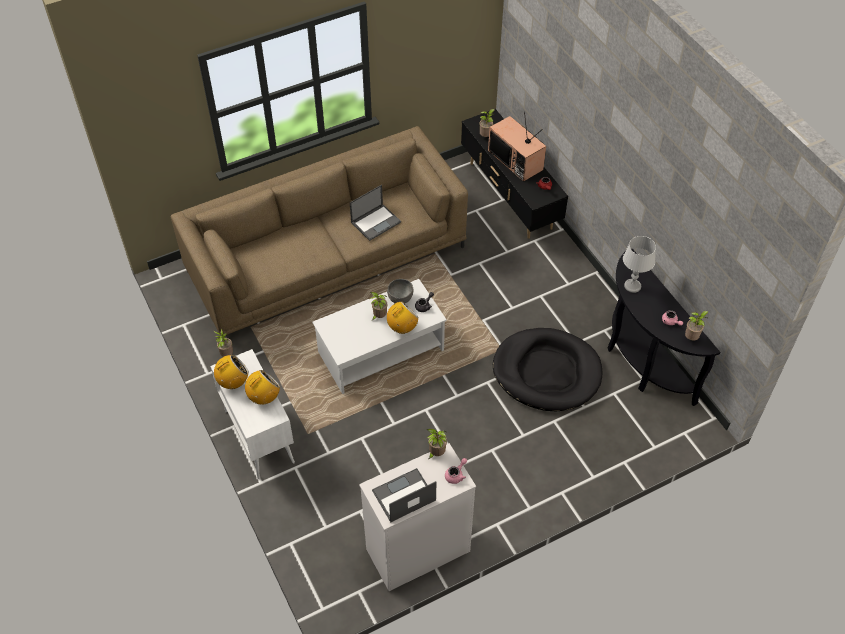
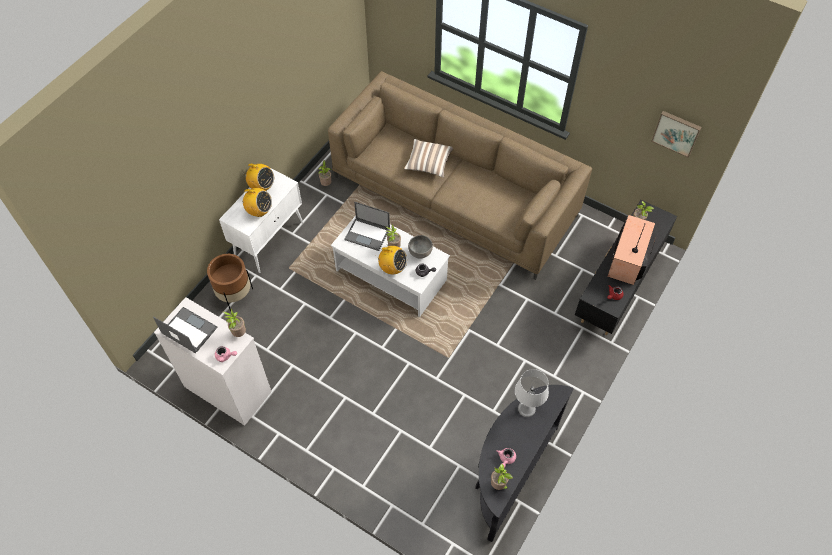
camera: 60 degrees right, 5 degrees up
laptop [350,185,401,241] -> laptop moved to [345,202,390,251]
black dog bed [493,328,603,412] -> none
none -> brown planter [207,254,253,311]
none -> pillow [404,139,453,178]
none -> picture [651,111,702,157]

